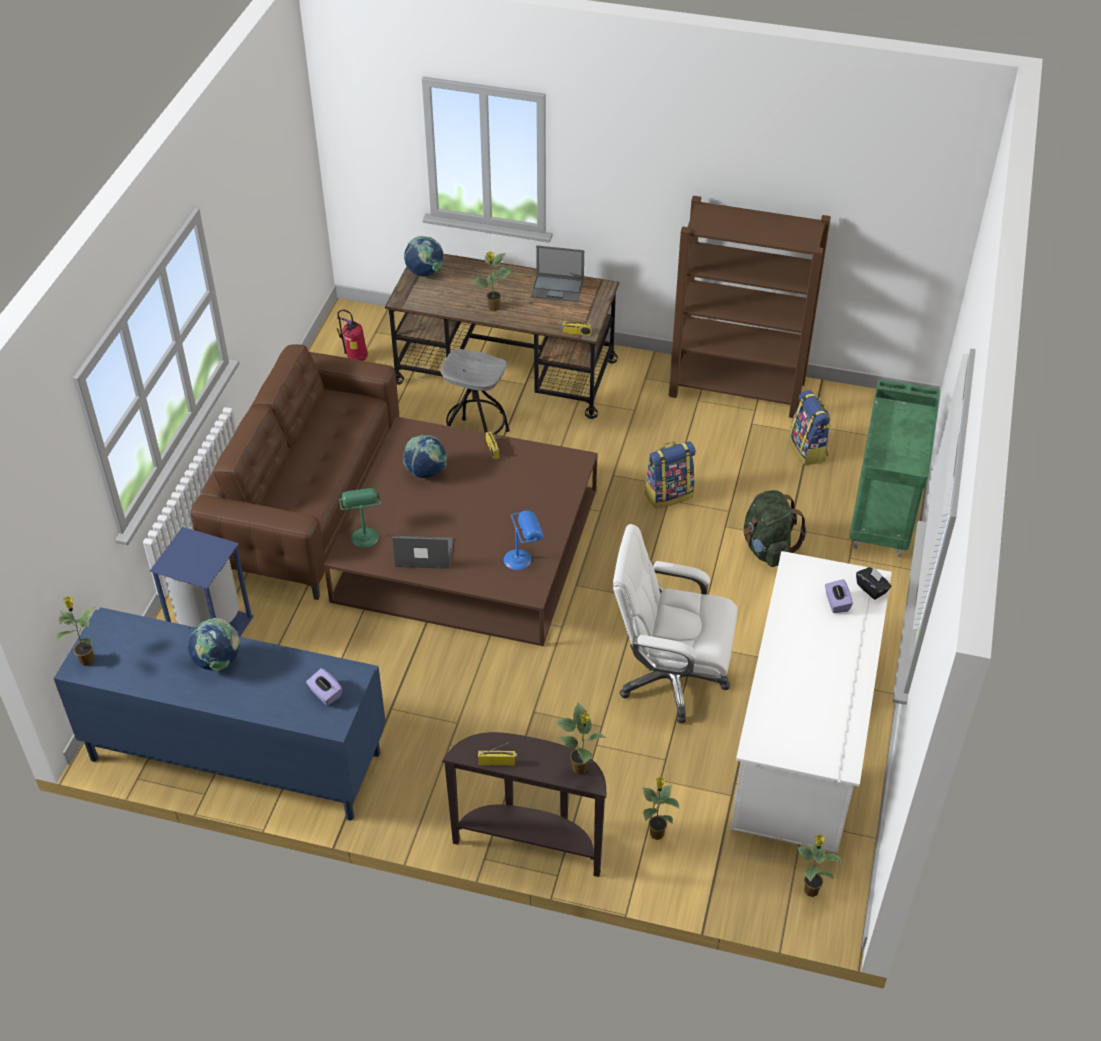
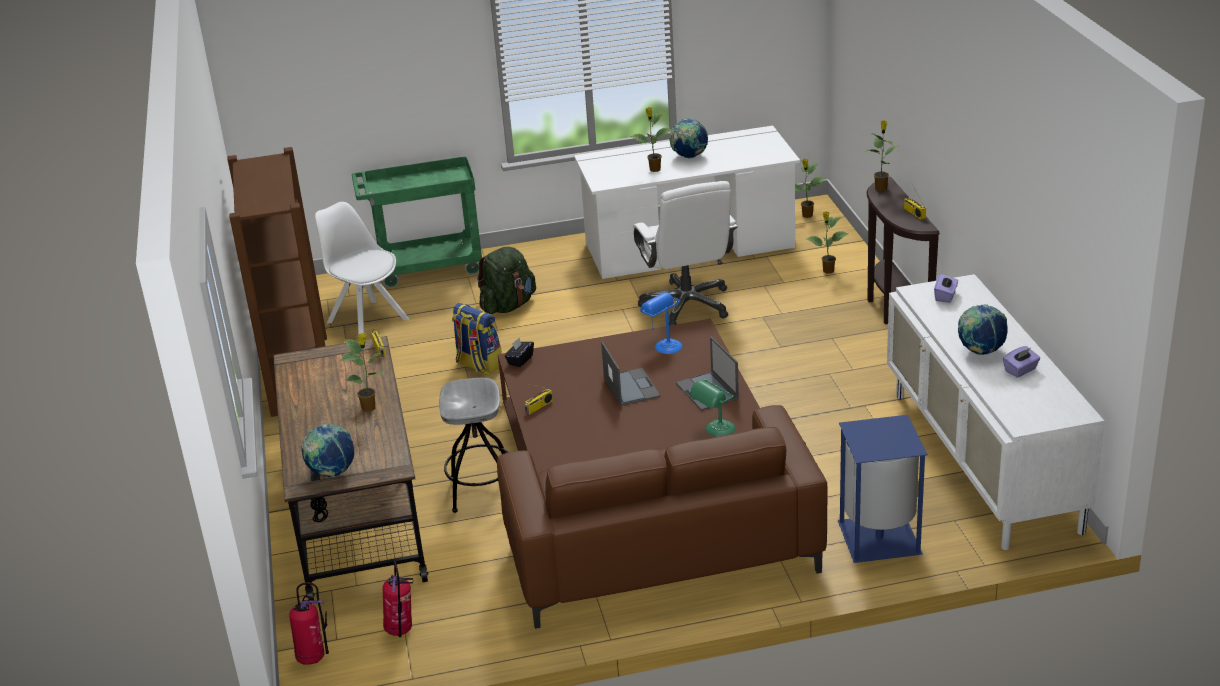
camera: 115 degrees left, 15 degrees down
blue cabinet [54,607,385,821] -> white cabinet [887,274,1105,550]
potted plant [56,596,94,666] -> potted plant moved to [630,107,672,172]
globe [403,435,447,478] -> globe moved to [670,119,708,159]
laptop [531,245,584,302] -> laptop moved to [601,341,660,406]
backpack [789,390,831,465] -> white chair [315,202,409,334]
purple tissue box [825,579,853,613] -> purple tissue box moved to [1003,346,1040,378]
black tissue box [856,567,891,600] -> black tissue box moved to [505,338,534,367]
none -> fire extinguisher [289,582,329,665]

